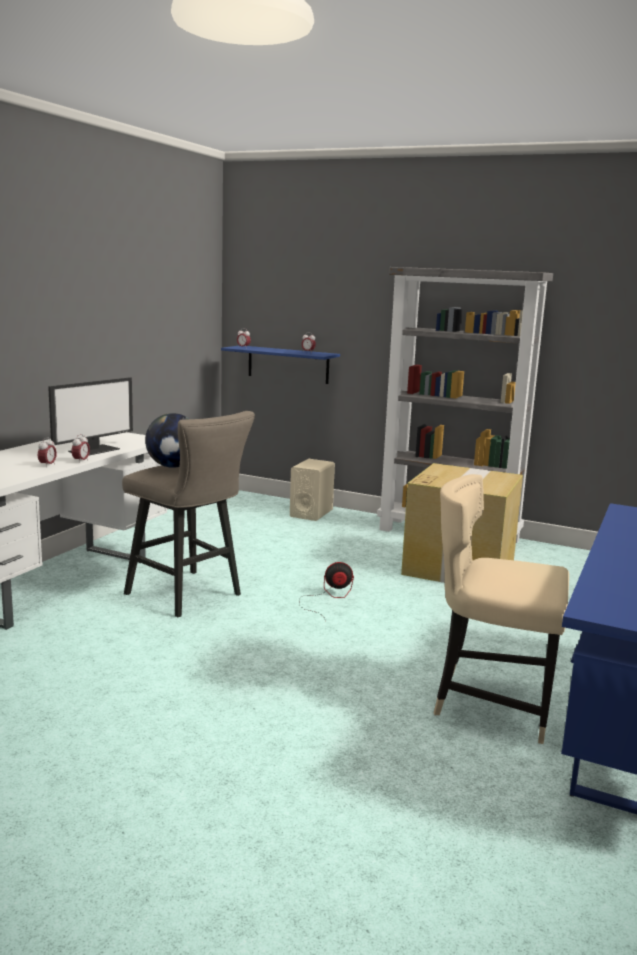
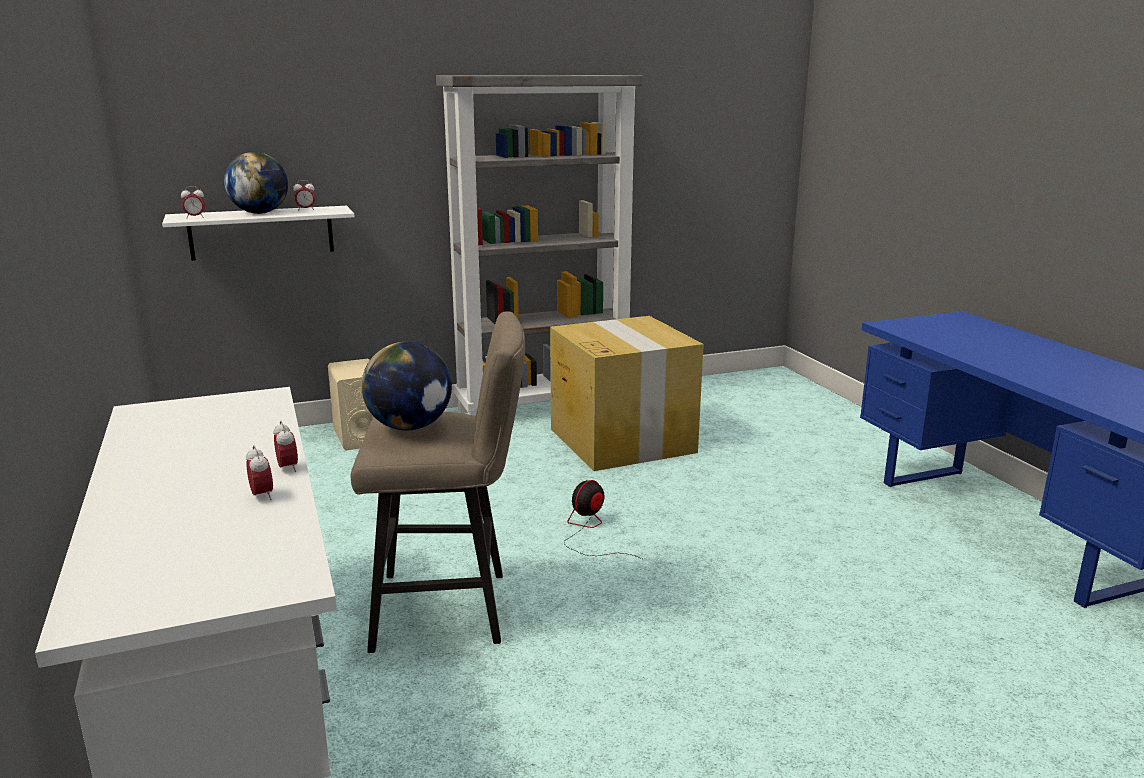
camera: 45 degrees left, 5 degrees up
monitor [48,377,133,455] -> none
blue shelf [221,346,340,384] -> white shelf [162,206,355,261]
beige chair [434,474,569,744] -> none
none -> globe [224,152,288,214]

